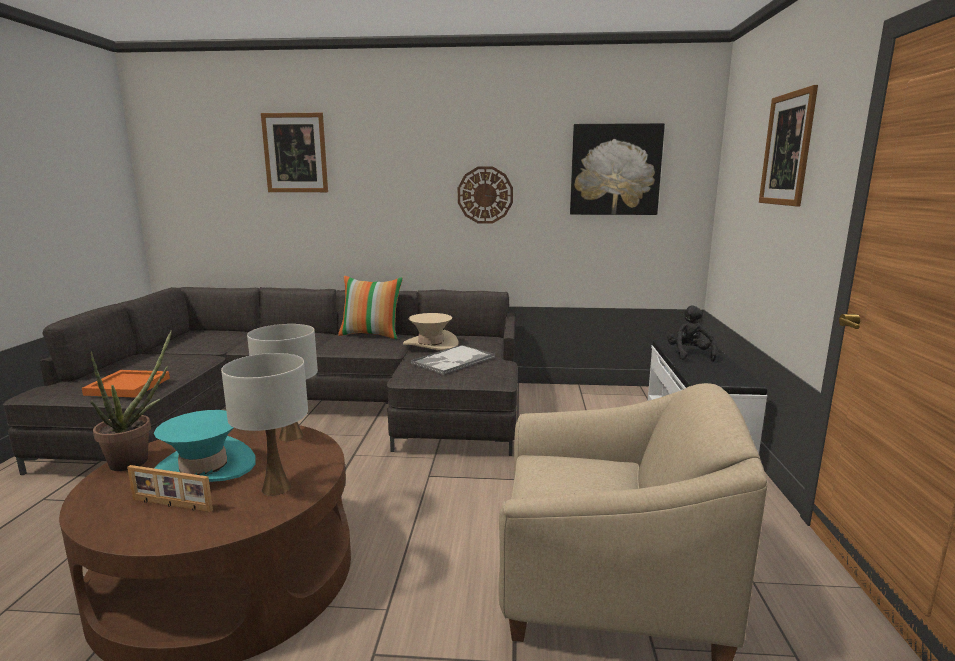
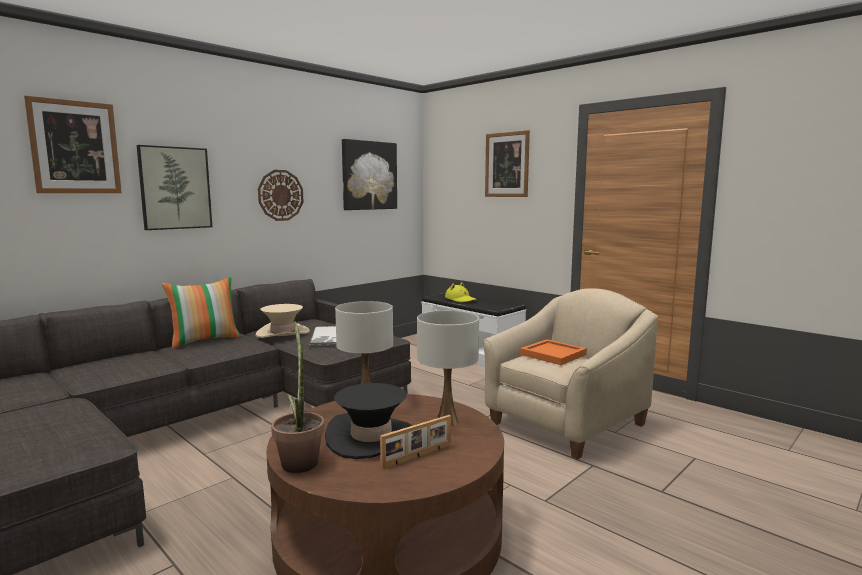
camera: 50 degrees left, 5 degrees down
orange tray [82,370,170,397] -> orange tray moved to [520,339,587,365]
turquoise hat [154,410,256,482] -> black hat [325,383,413,459]
black plush toy [667,306,717,362] -> yellow hat [445,282,477,302]
none -> picture [137,145,212,230]

